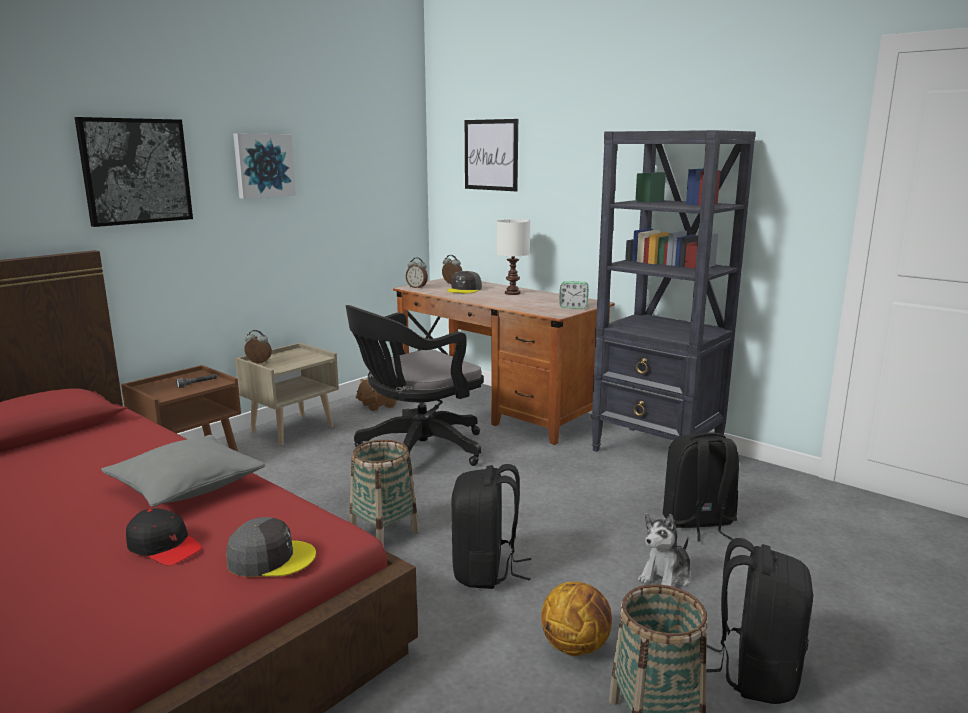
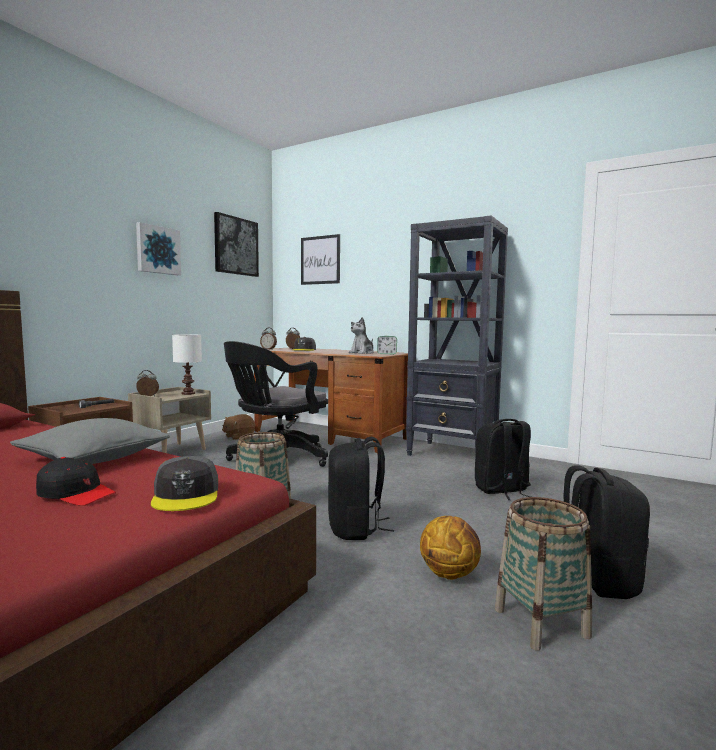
camera: 10 degrees left, 10 degrees down
picture [75,117,193,227] -> picture moved to [214,212,259,277]
grey cap [226,517,316,577] -> grey cap turned 90 degrees clockwise [151,456,218,511]
white table lamp [497,219,530,295] -> white table lamp moved to [172,334,202,395]
plush toy [638,514,691,587] -> plush toy moved to [349,317,374,354]

